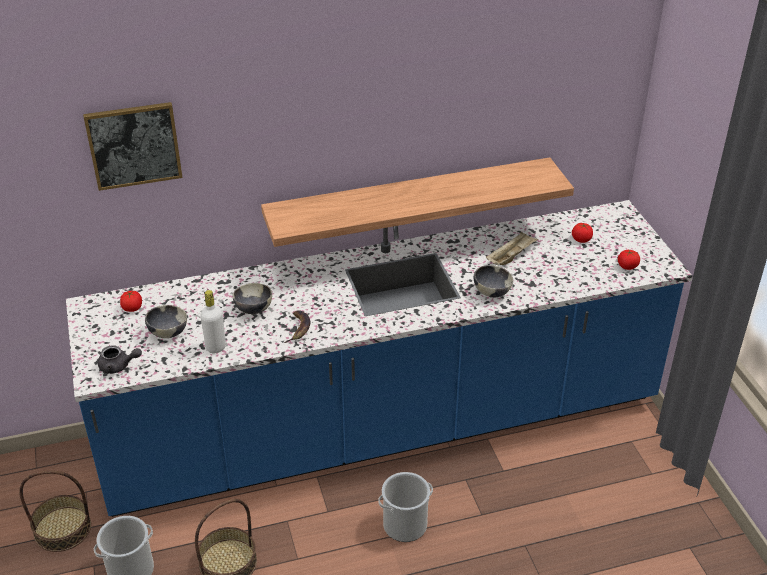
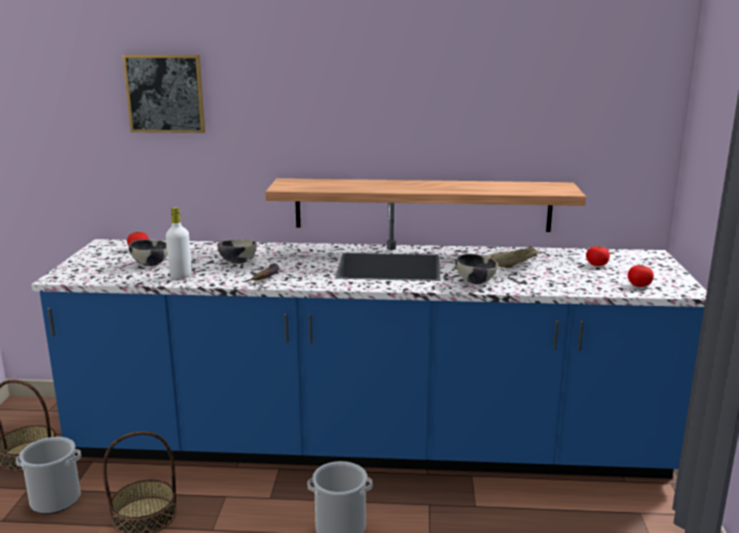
camera: 20 degrees right, 20 degrees down
grey teapot [98,345,142,374] -> none

